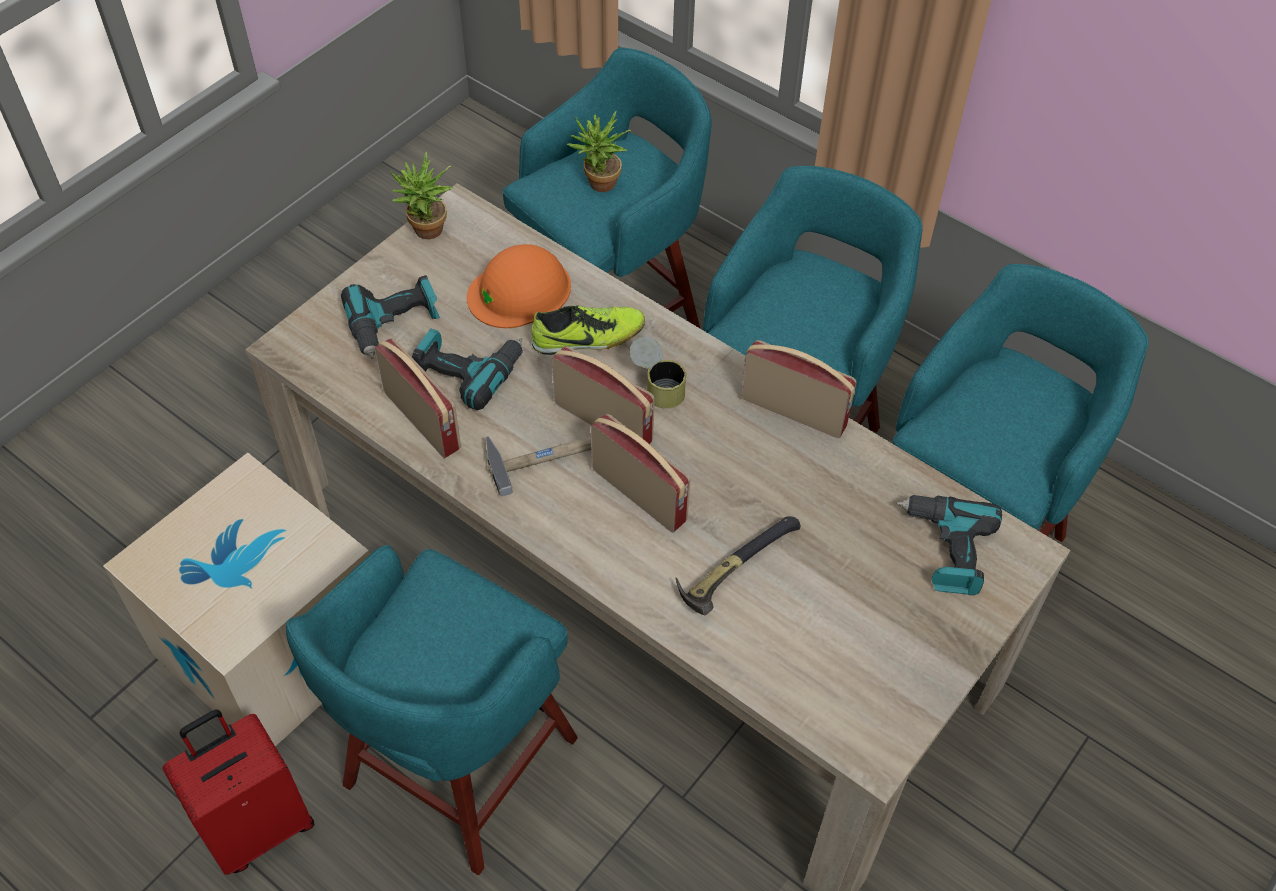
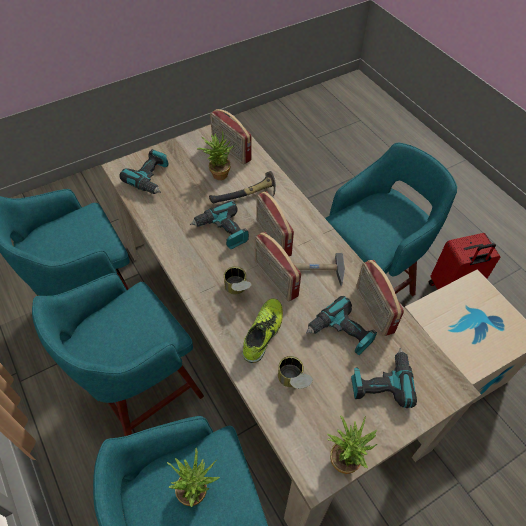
camera: 160 degrees left, 0 degrees up
orange hard hat [467,244,571,328] -> can [278,356,313,389]
shoe [531,305,645,355] -> shoe turned 105 degrees clockwise [242,298,283,363]
radio [741,340,856,438] -> radio moved to [210,109,251,165]
none -> power drill [190,200,249,249]
none -> potted plant [197,130,233,180]

